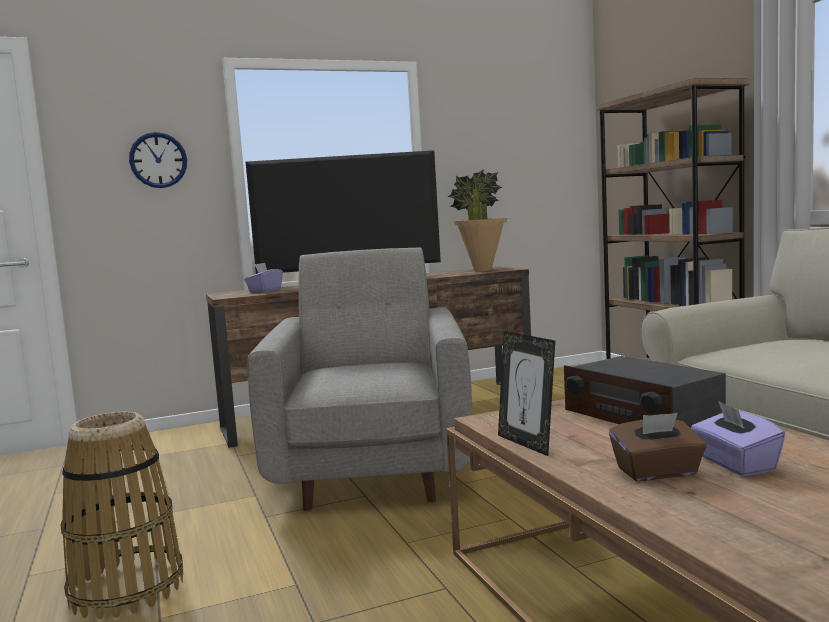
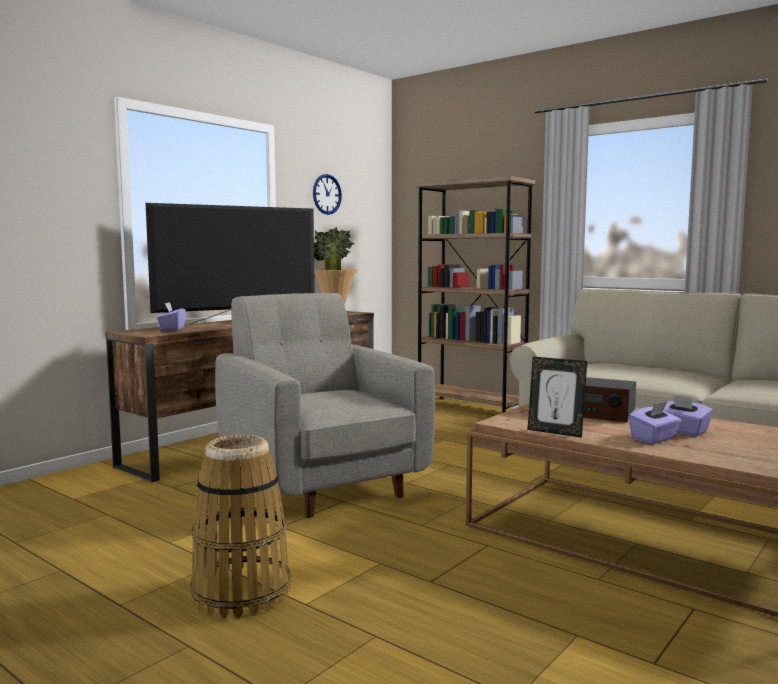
camera: 30 degrees left, 0 degrees up
wall clock [129,132,187,188] -> wall clock moved to [313,174,342,215]
brown tissue box [609,413,706,481] -> purple tissue box [629,401,682,444]

